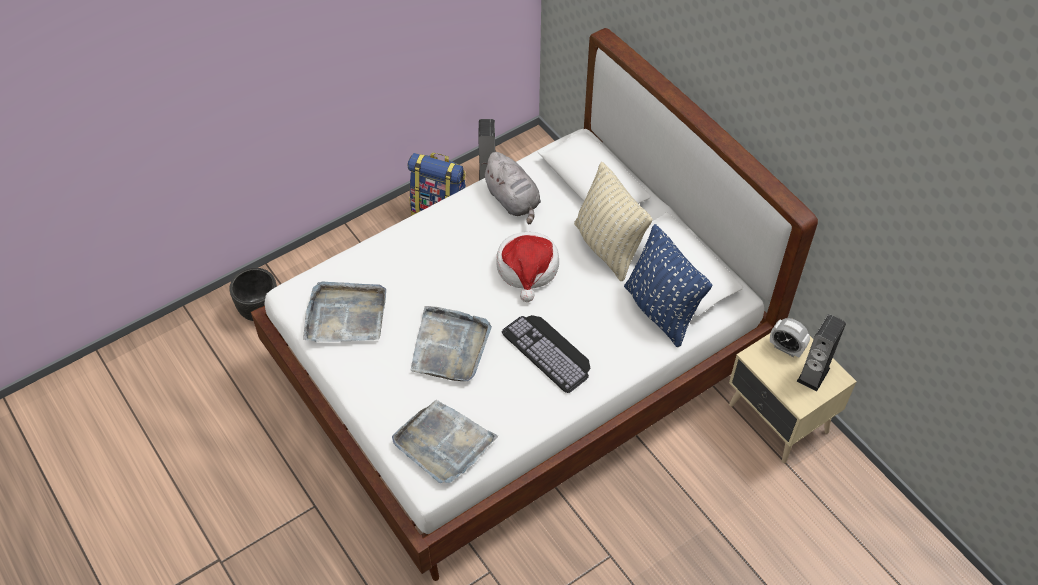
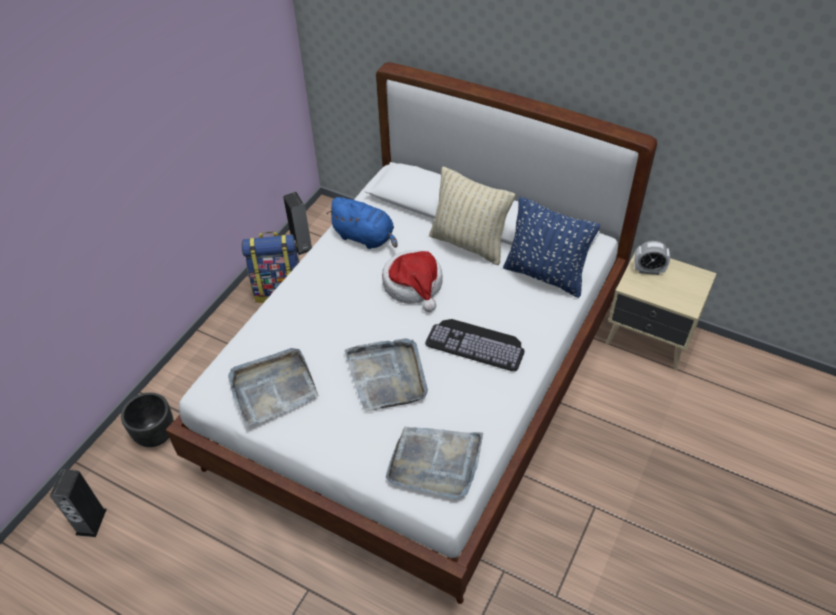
camera: 25 degrees left, 5 degrees down
grey plush toy [481,152,541,224] -> blue plush toy [327,197,397,249]
speaker [797,314,846,392] -> speaker moved to [50,469,107,537]

